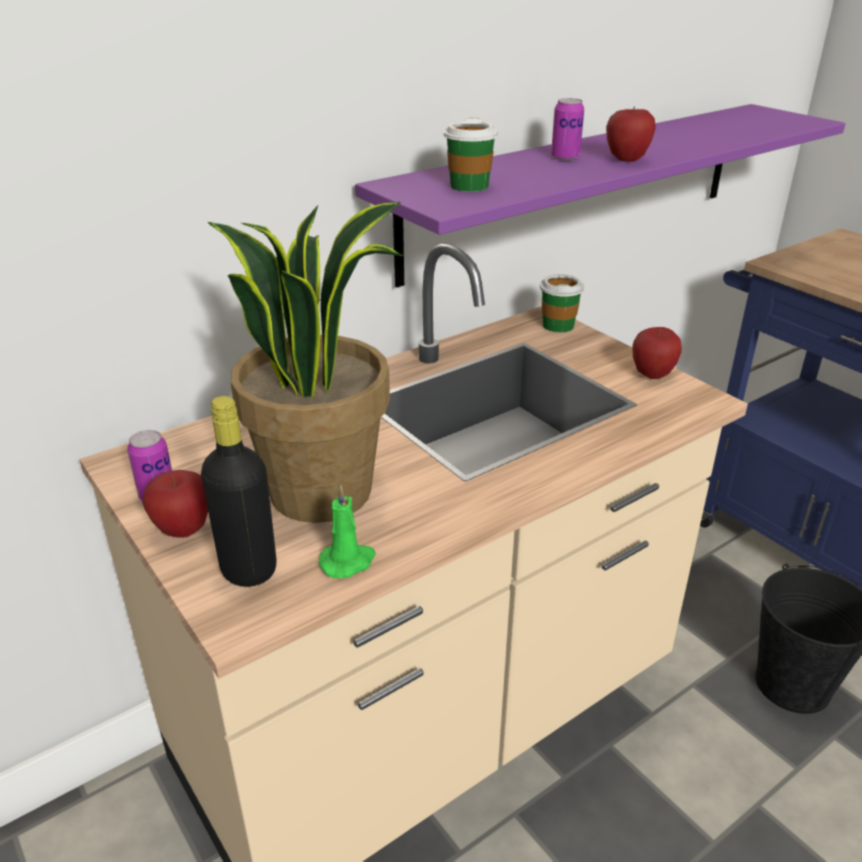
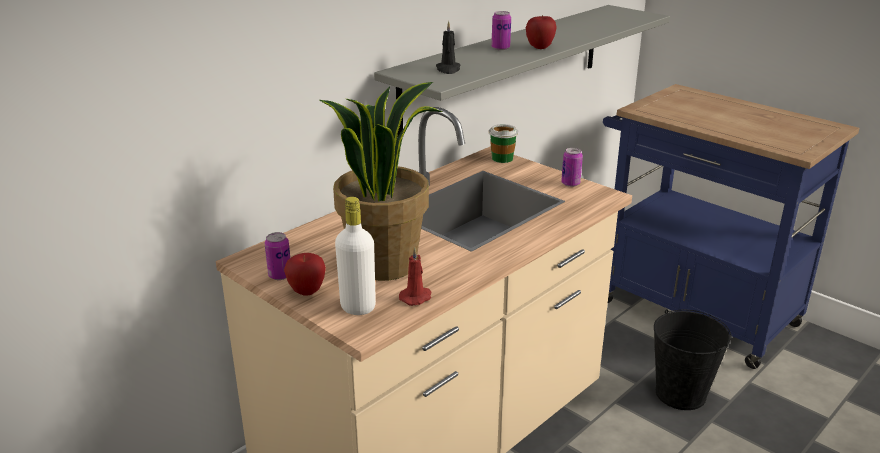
camera: 10 degrees left, 5 degrees down
black bottle [201,396,276,587] -> white bottle [335,197,376,315]
green candle [318,485,376,578] -> red candle [399,247,431,306]
purple shelf [355,104,845,287] -> grey shelf [374,5,670,138]
cup [443,117,498,192] -> black candle [436,21,460,74]
apple [632,327,682,379] -> can [561,148,583,187]

